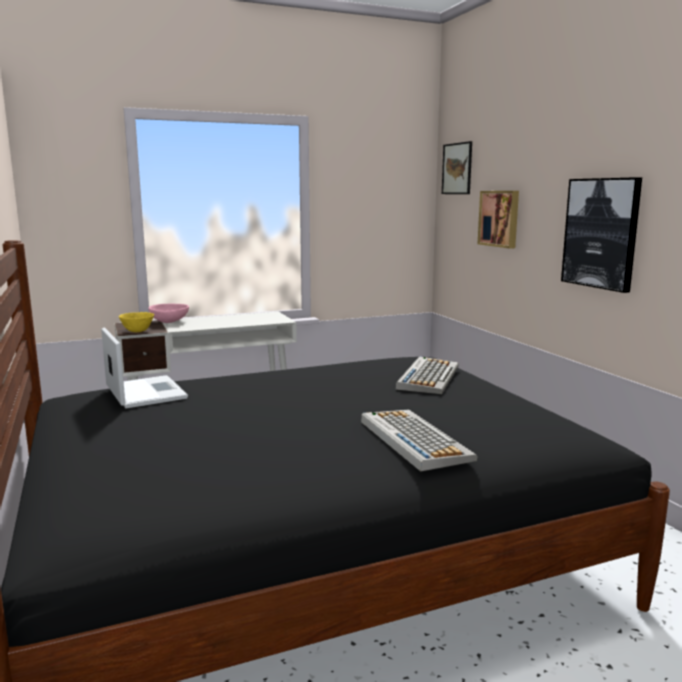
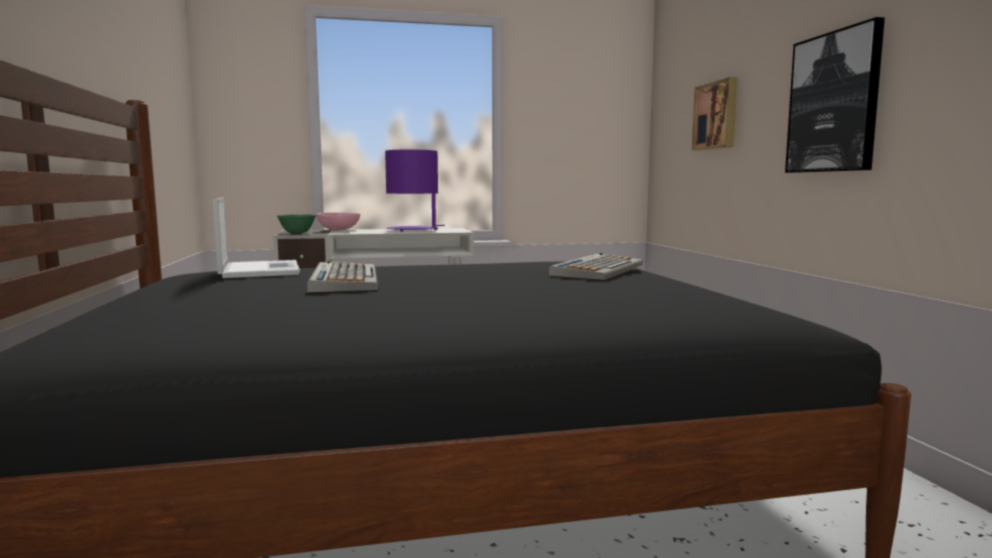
camera: 10 degrees right, 5 degrees down
yellow bowl [119,312,155,332] -> green bowl [277,214,316,234]
keyboard [361,410,477,472] -> keyboard moved to [307,261,378,293]
picture [442,141,472,194] -> none
none -> purple table lamp [385,150,445,232]

